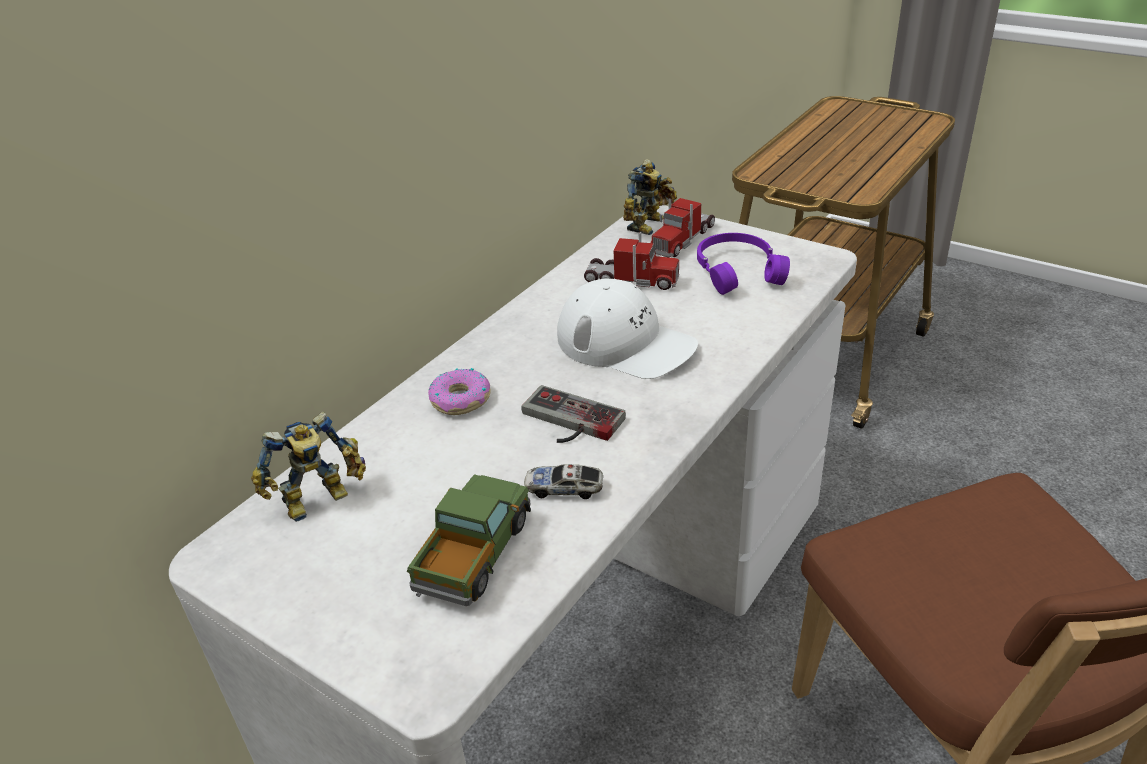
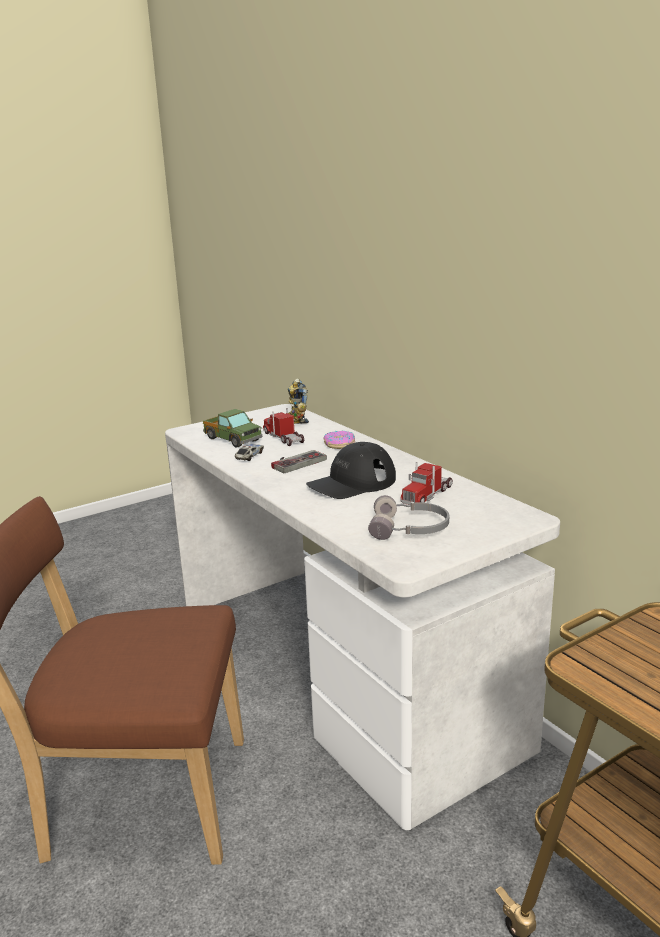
camera: 110 degrees right, 15 degrees down
white cap [557,278,698,379] -> black cap [306,442,396,499]
toy robot [623,159,677,235] -> none
toy truck [650,198,715,258] -> toy truck moved to [263,408,304,446]
purple headphones [697,233,790,295] -> grey headphones [368,495,449,540]

